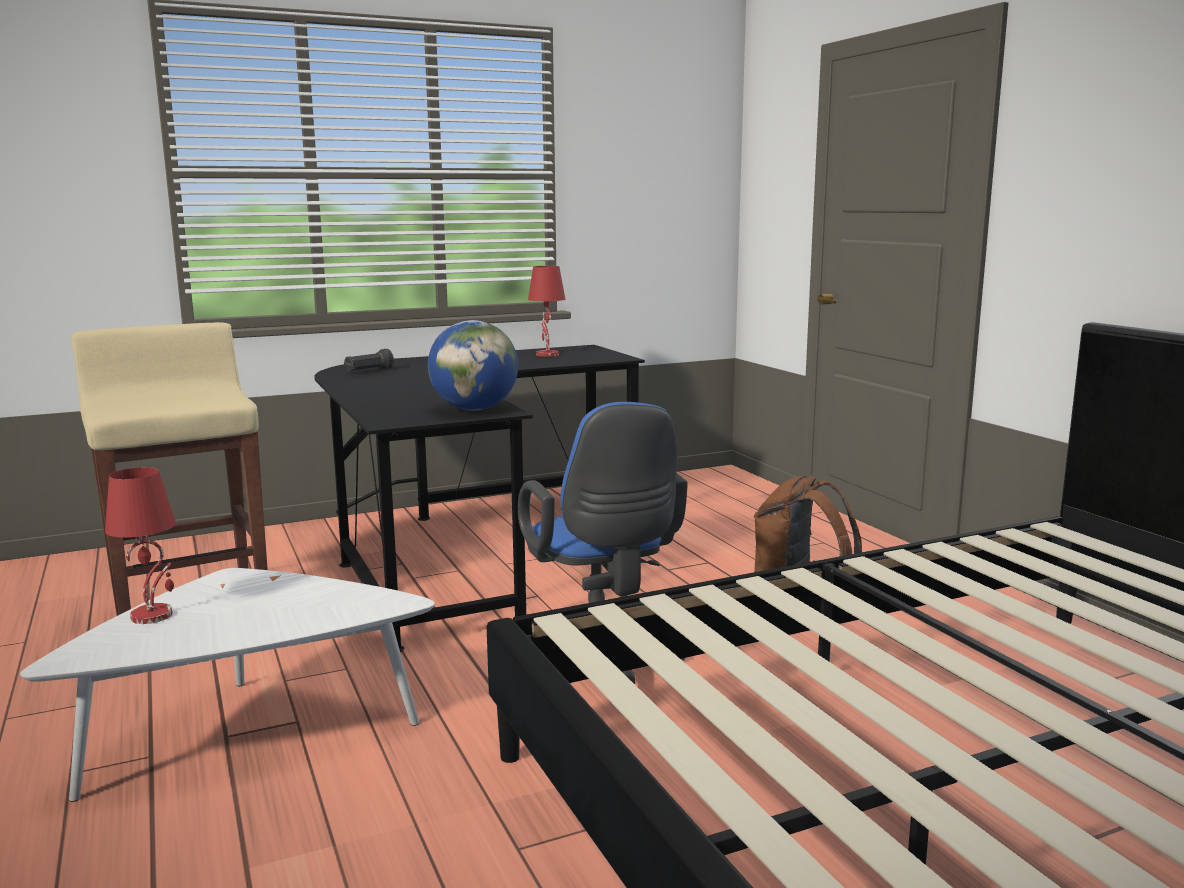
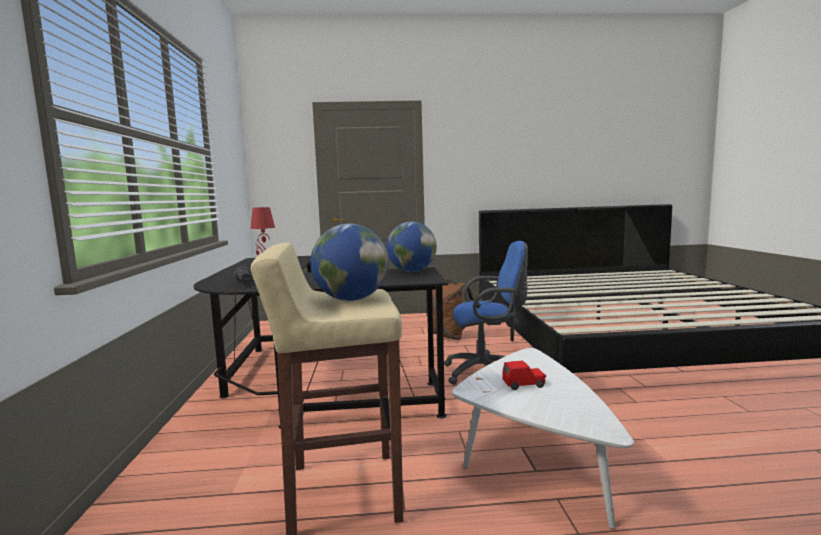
camera: 70 degrees left, 5 degrees down
red table lamp [105,467,176,624] -> none
none -> globe [311,224,388,301]
none -> red toy car [502,361,546,390]

